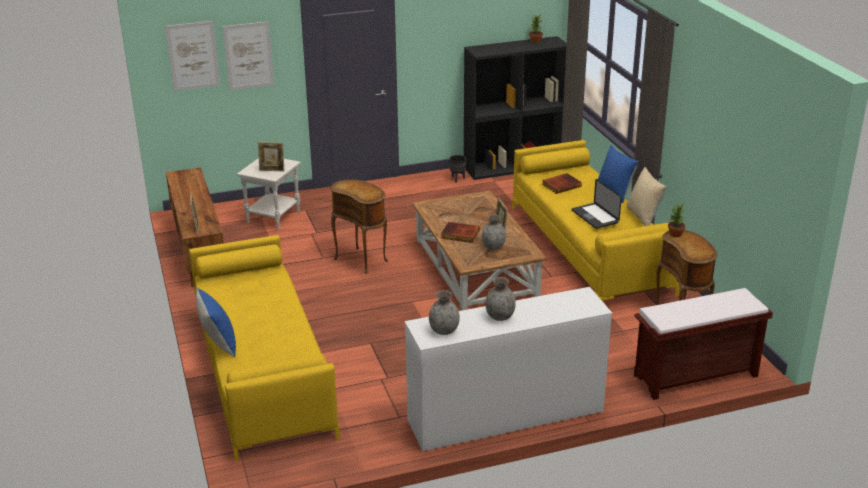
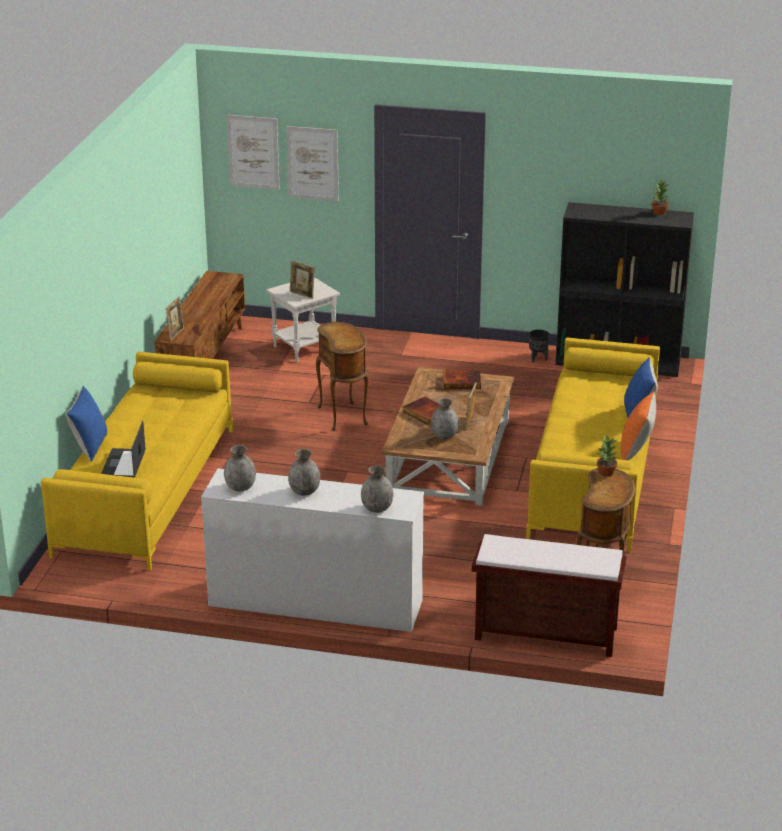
camera: 30 degrees right, 0 degrees up
book [542,173,582,194] -> book moved to [443,370,481,389]
laptop [572,179,622,229] -> laptop moved to [101,421,146,478]
beige pillow [627,167,666,226] -> orange pillow [621,391,656,461]
none -> grey vase [361,465,394,513]

